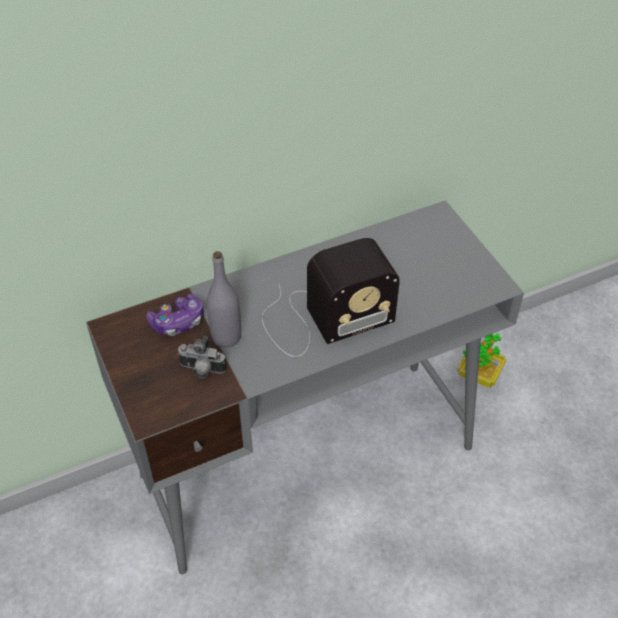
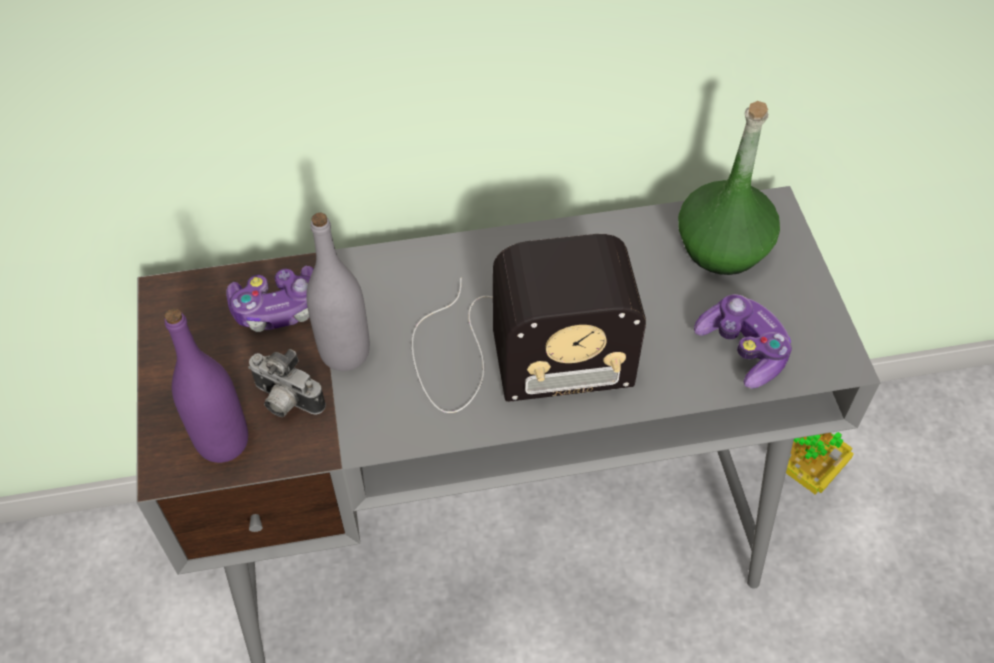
camera: 15 degrees right, 5 degrees up
none -> purple bottle [164,308,248,463]
none -> green bottle [678,101,780,275]
none -> game controller [694,294,792,389]

